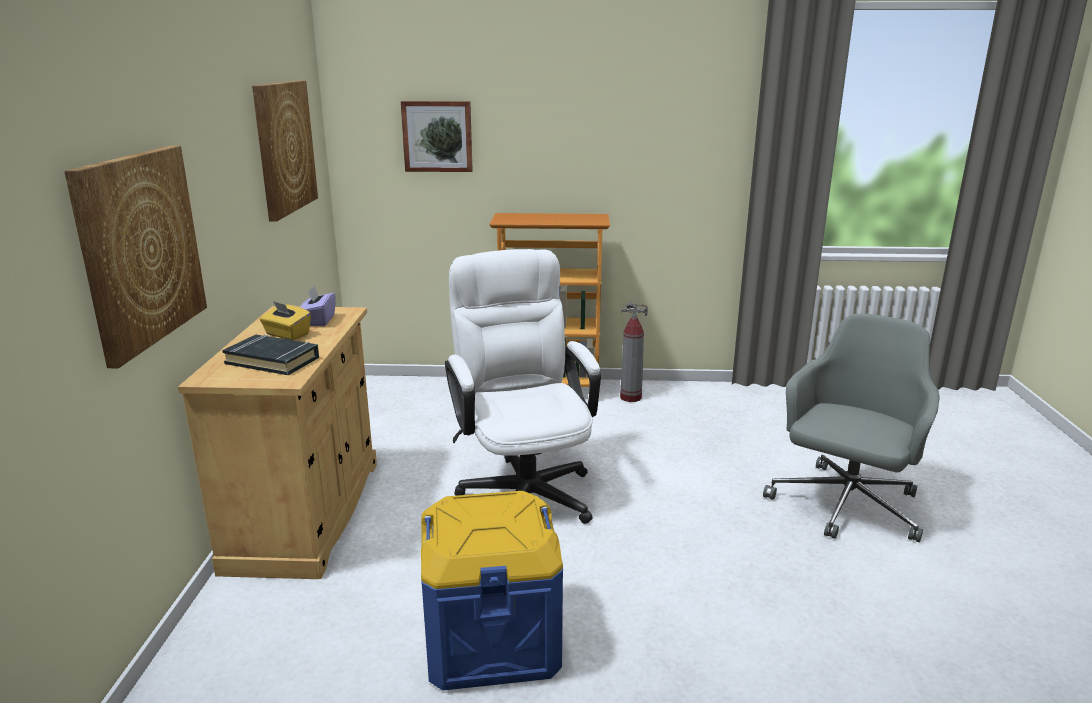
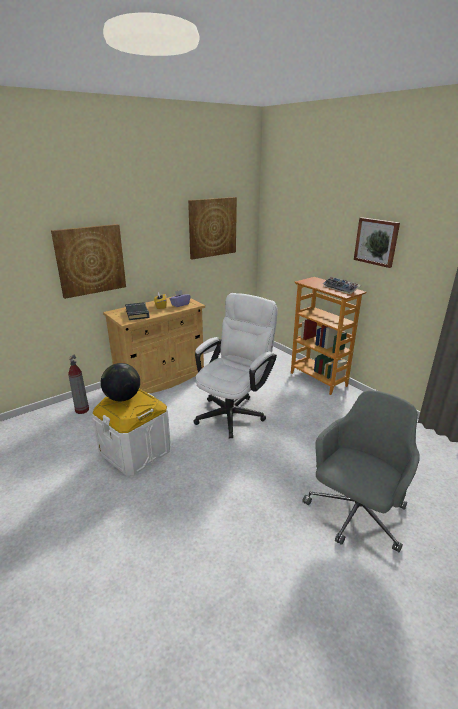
camera: 50 degrees right, 5 degrees up
picture [401,101,473,172] -> picture moved to [354,217,400,268]
blue storage box [421,491,563,690] -> white storage box [93,389,171,476]
fire extinguisher [620,303,648,402] -> fire extinguisher moved to [68,355,89,414]
grey office chair [763,314,940,542] -> grey office chair turned 45 degrees counterclockwise [302,390,420,552]
none -> globe [101,363,140,401]
none -> keyboard [323,277,361,295]

